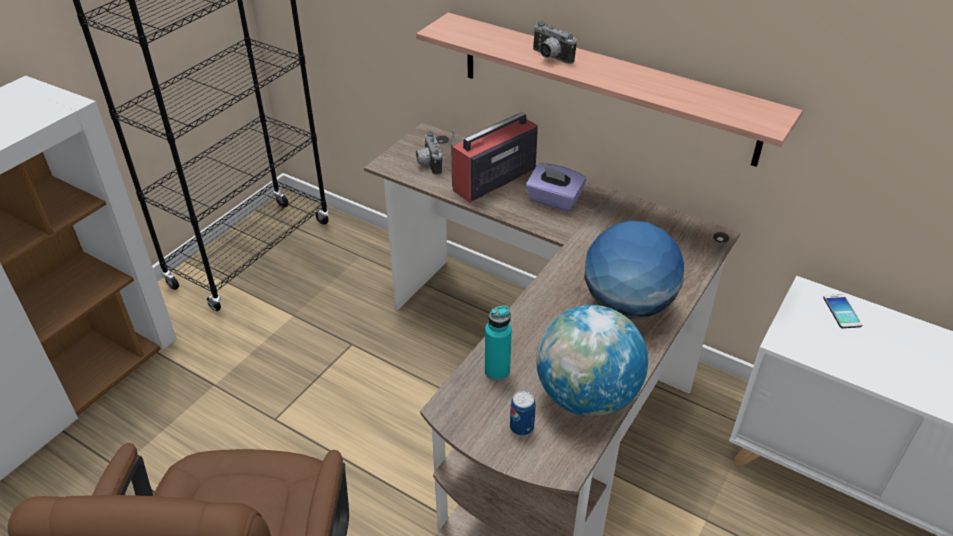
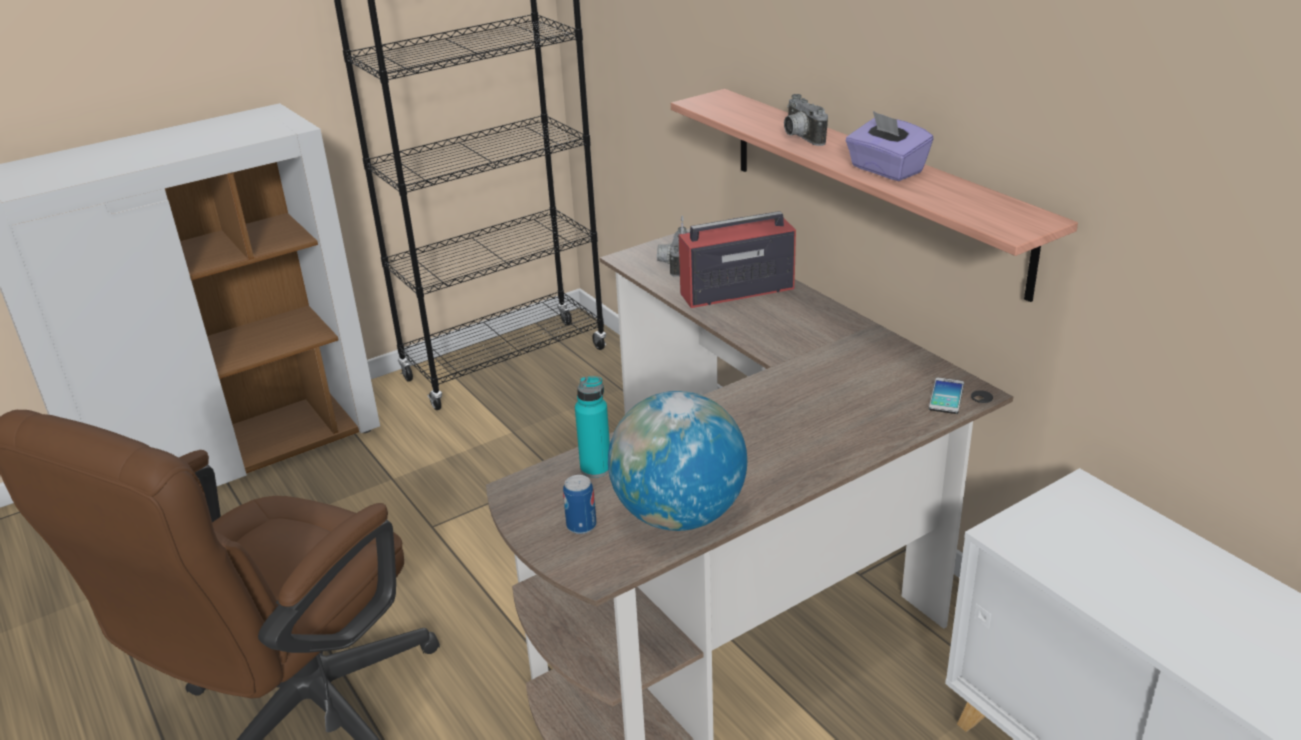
camera: 25 degrees right, 10 degrees down
purple tissue box [526,163,586,211] -> purple tissue box moved to [845,111,934,181]
globe [584,220,684,319] -> none
phone [823,294,862,328] -> phone moved to [929,377,964,414]

